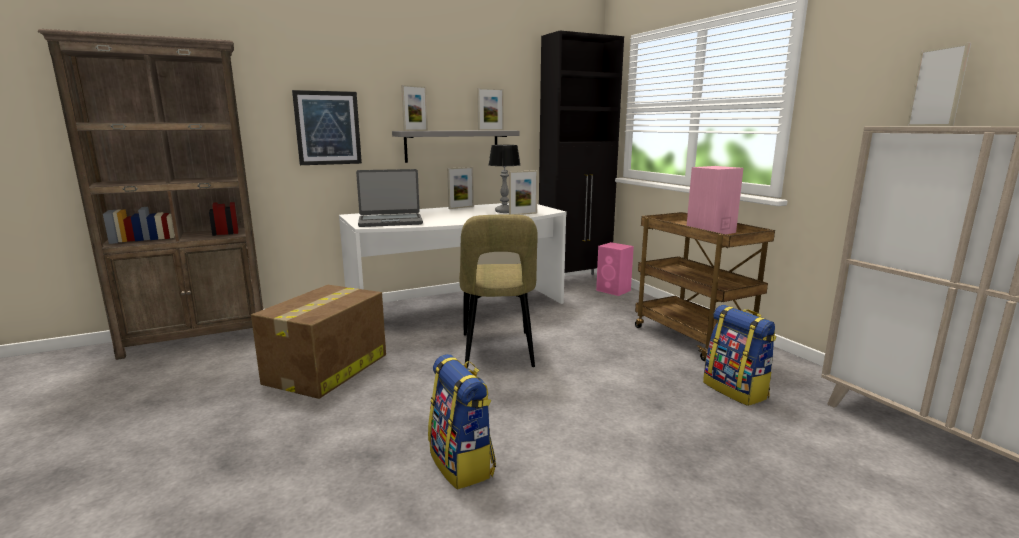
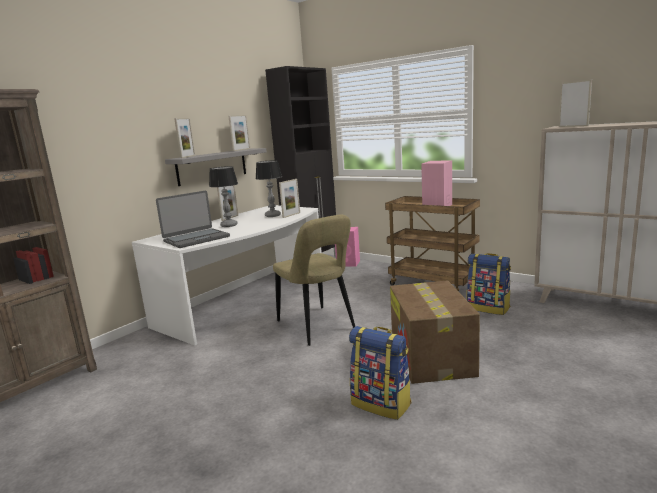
camera: 25 degrees left, 0 degrees up
cardboard box [251,285,386,399] -> cardboard box moved to [390,280,480,384]
picture [292,90,362,165] -> none
none -> table lamp [209,166,238,227]

